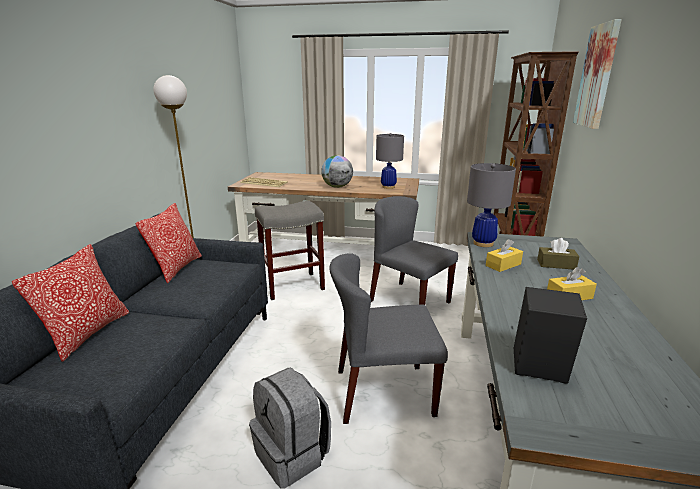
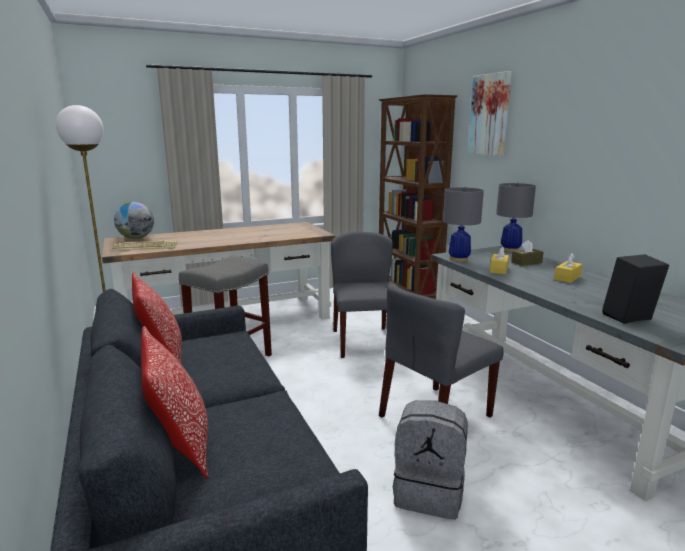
camera: 35 degrees left, 5 degrees down
globe [321,155,353,188] -> globe moved to [114,202,154,239]
grey chair [370,196,458,305] -> grey chair turned 75 degrees clockwise [331,232,393,358]
grey table lamp [376,133,404,189] -> grey table lamp moved to [496,182,536,252]

